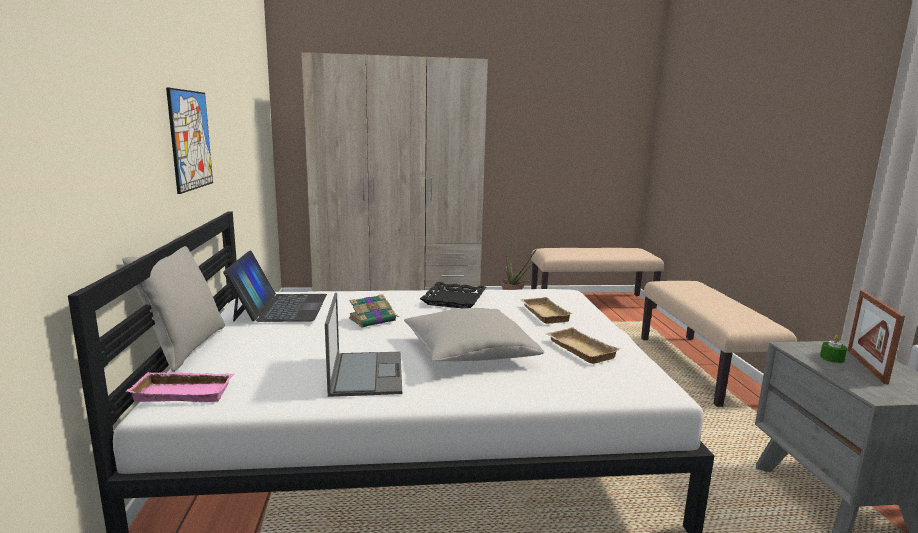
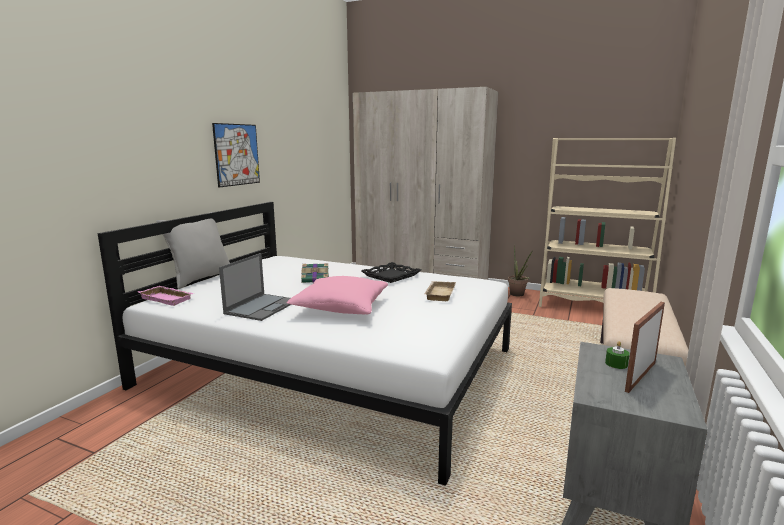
camera: 30 degrees right, 0 degrees up
laptop [223,250,327,322] -> none
grey pillow [404,308,544,361] -> pink pillow [287,276,388,314]
beige bench [531,248,664,309] -> beige bookcase [539,138,676,307]
beige tray [546,327,620,364] -> none

